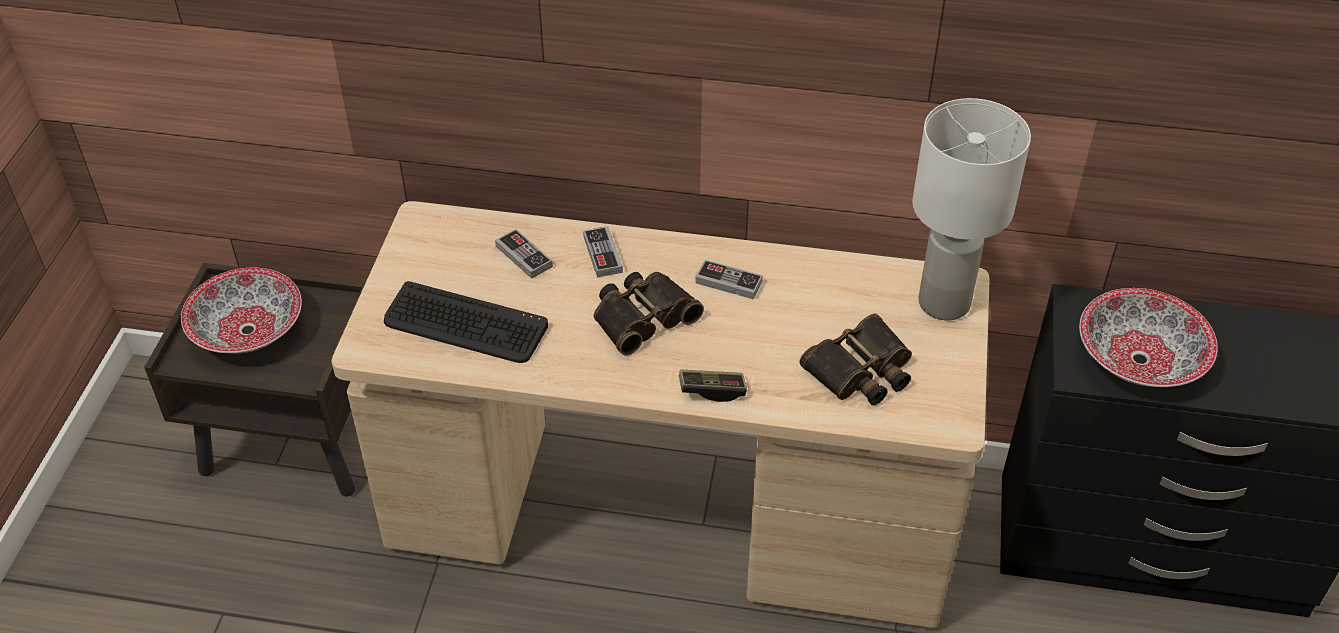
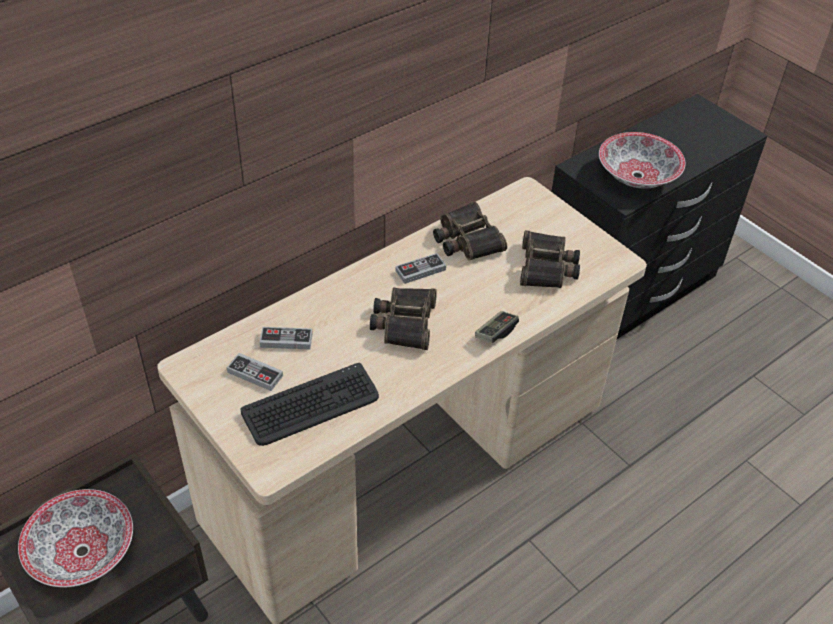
camera: 50 degrees left, 0 degrees up
game controller [583,226,623,277] -> game controller moved to [227,353,283,391]
white table lamp [912,98,1031,320] -> none
none -> binoculars [433,202,507,261]

